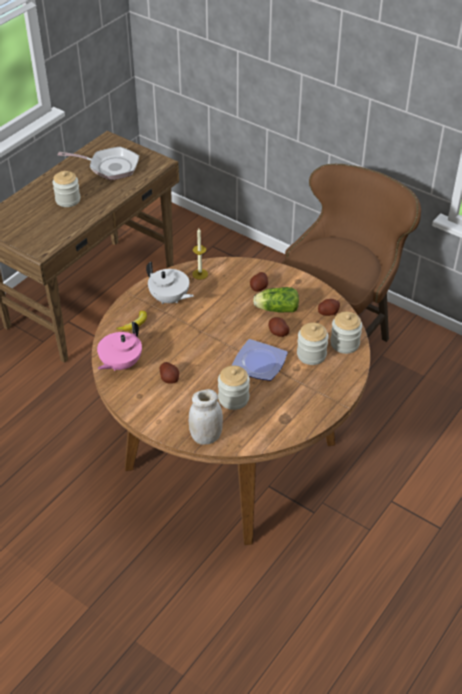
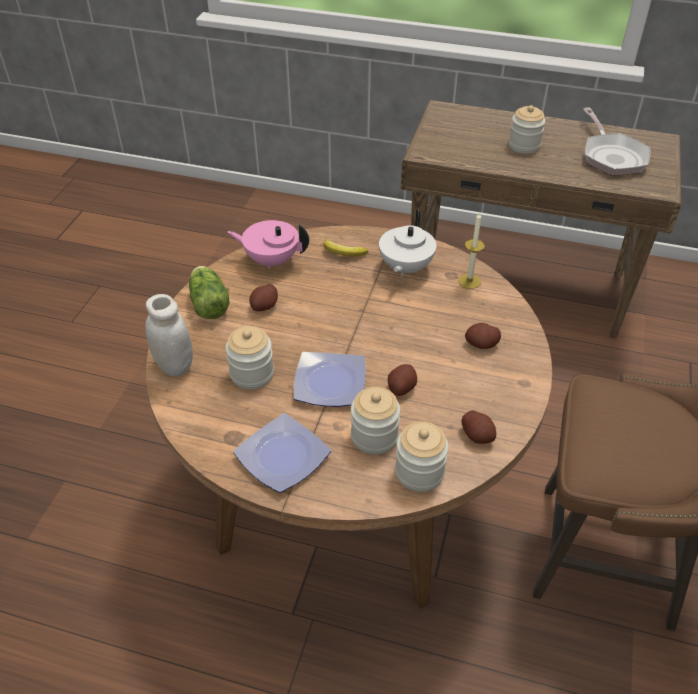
camera: 70 degrees right, 0 degrees up
lettuce [253,287,299,313] -> lettuce moved to [189,266,230,319]
none -> plate [233,413,331,493]

